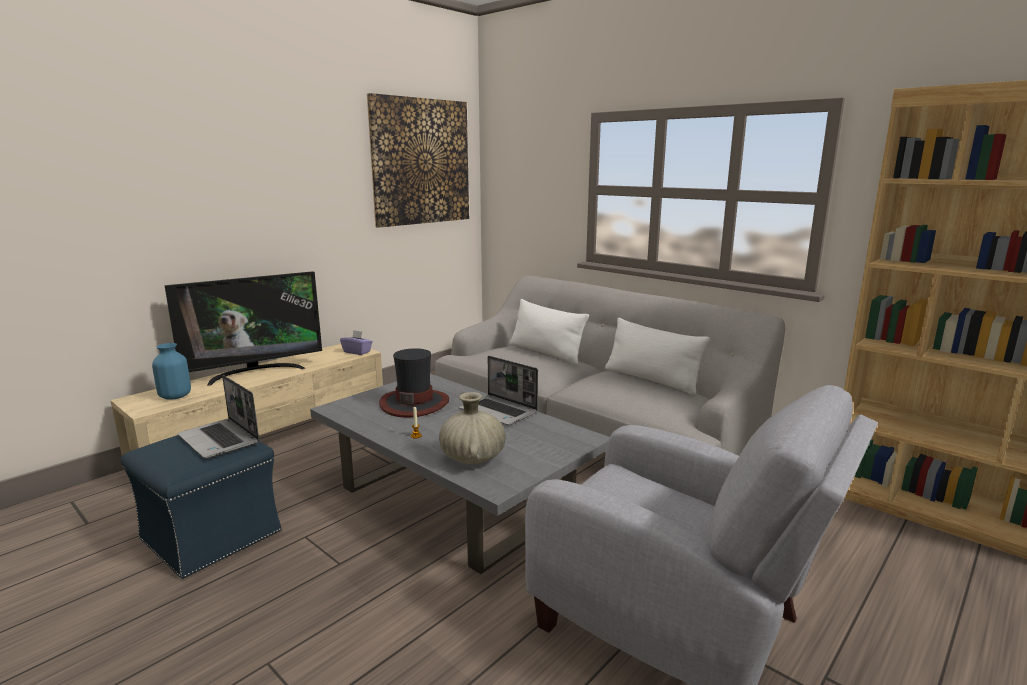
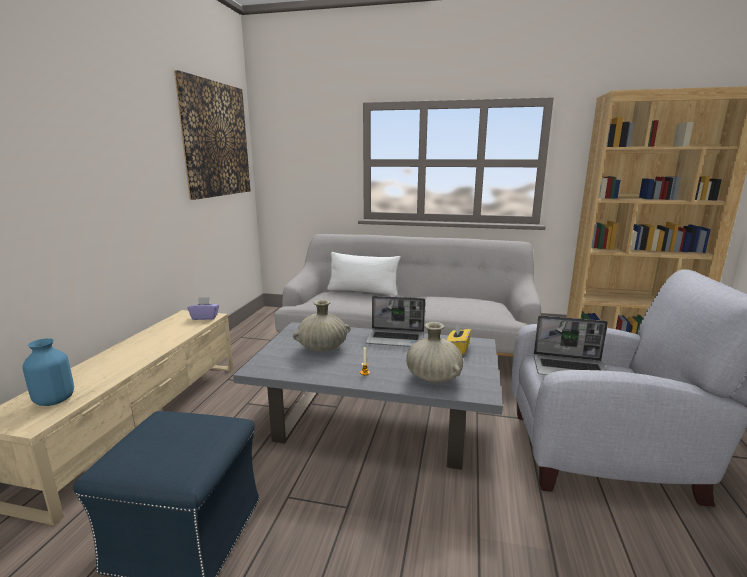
camera: 30 degrees left, 0 degrees up
television [164,271,322,385] -> none
laptop [177,375,259,458] -> laptop moved to [534,315,608,375]
hat [379,348,449,418] -> beige vase [293,299,351,352]
white pillow [605,318,710,395] -> none
none -> yellow tissue box [447,324,471,355]

